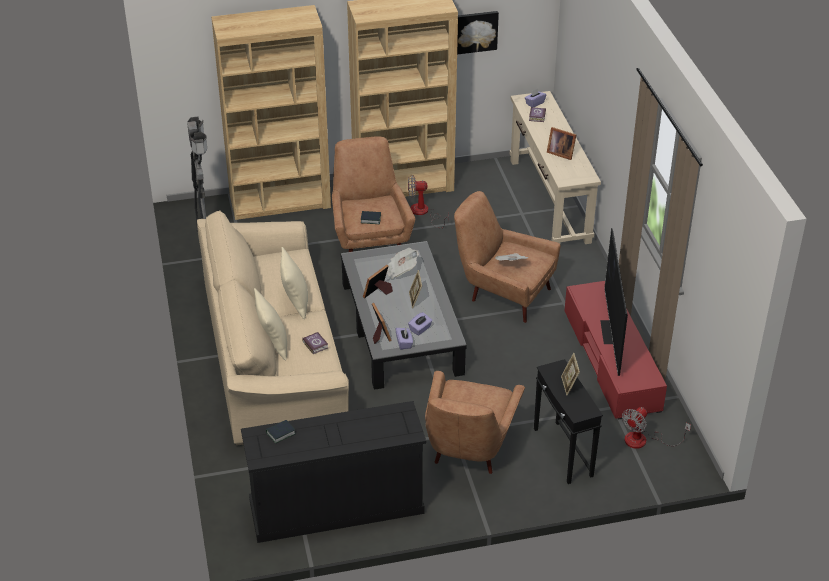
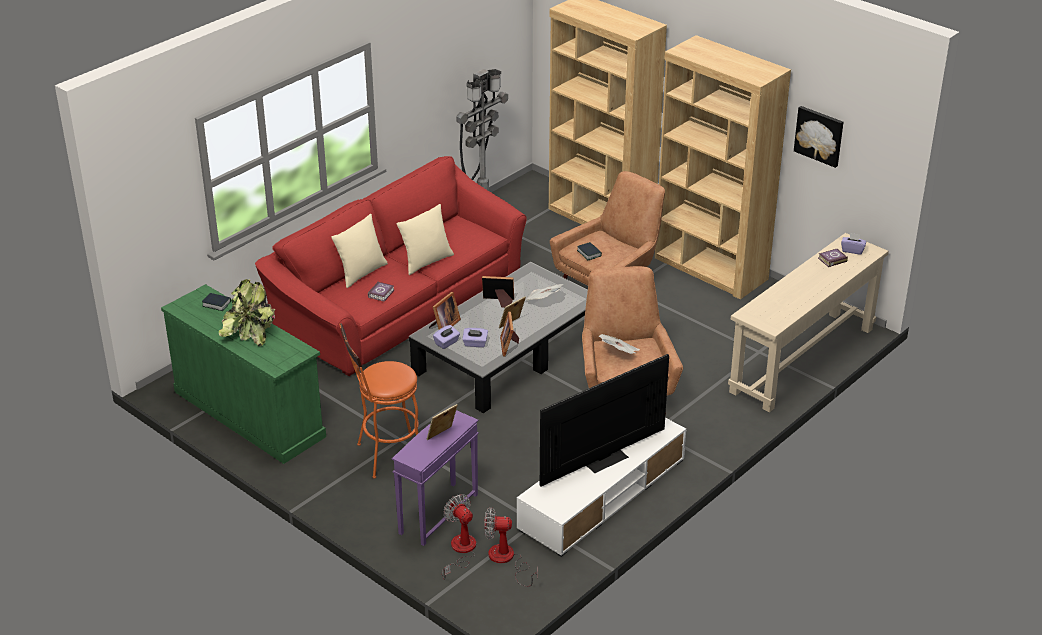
camera: 55 degrees right, 5 degrees down
beige sofa [197,210,349,446] -> red sofa [255,156,527,376]
black dresser [241,401,426,543] -> green dresser [161,284,326,464]
fan [408,175,449,228] -> fan moved to [442,494,476,580]
brown armchair [425,371,525,474] -> orange stool [339,323,419,479]
black side table [534,359,603,484] -> purple side table [392,410,479,546]
picture frame [547,127,576,160] -> picture frame moved to [500,311,519,356]
red tv stand [564,281,667,420] -> white tv stand [517,418,686,557]
none -> potted plant [219,279,275,346]

